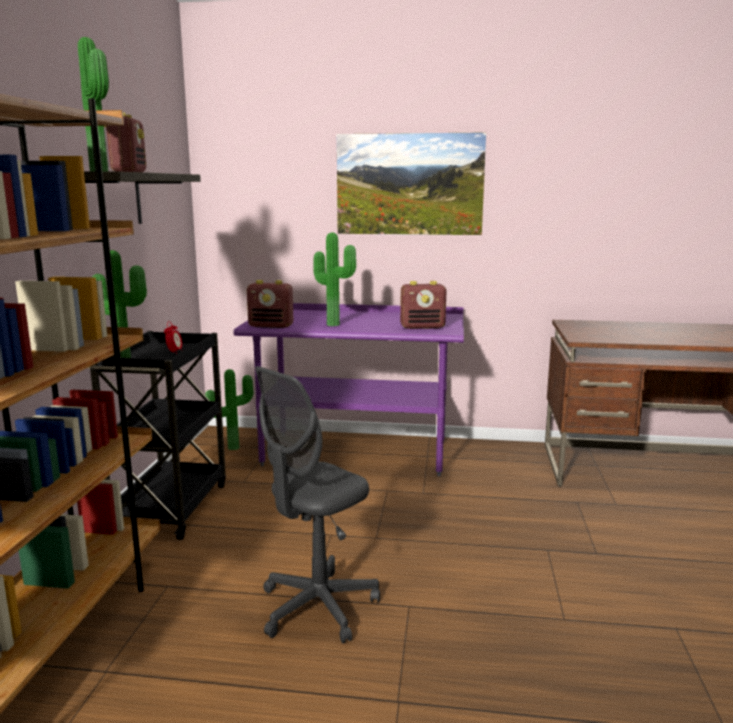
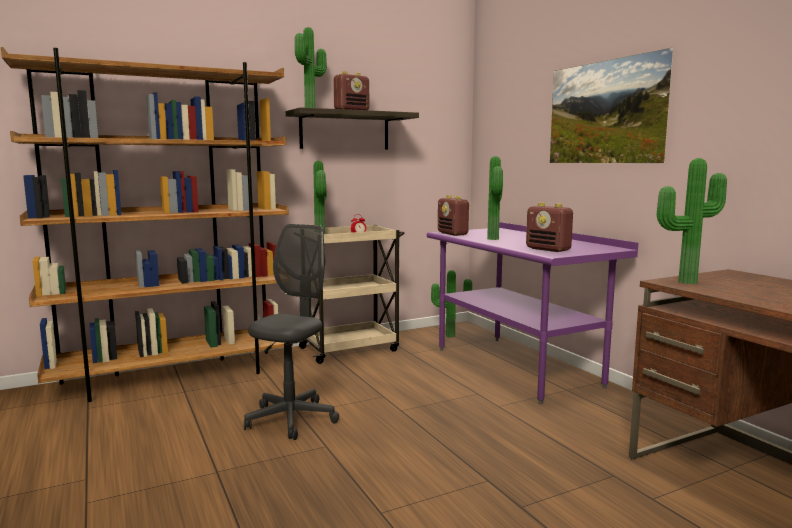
camera: 55 degrees right, 5 degrees down
black cart [88,331,226,540] -> beige cart [298,225,405,364]
grey office chair [255,366,380,643] -> grey office chair turned 105 degrees clockwise [244,224,339,440]
none -> potted plant [657,158,727,284]

